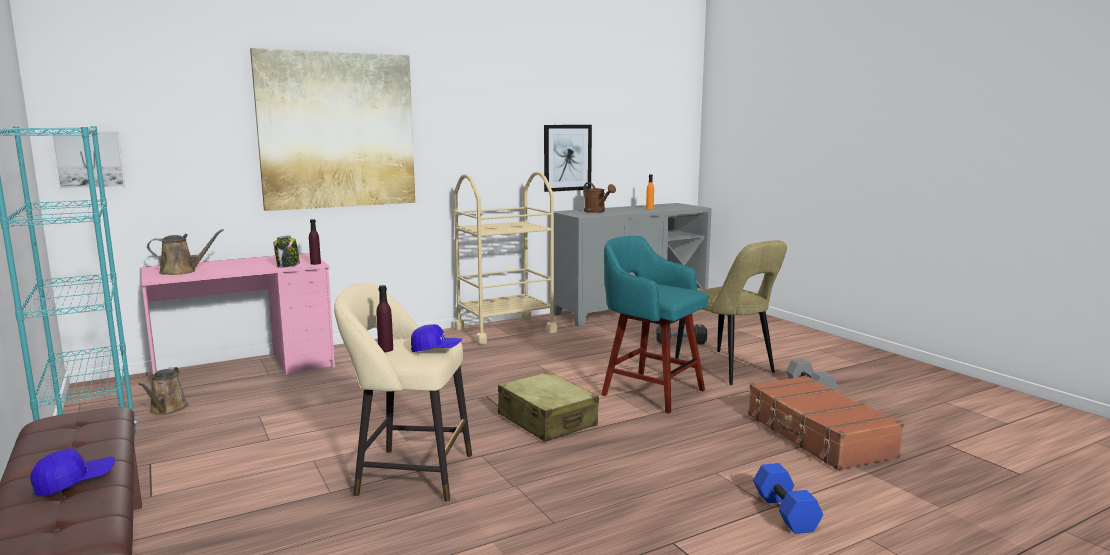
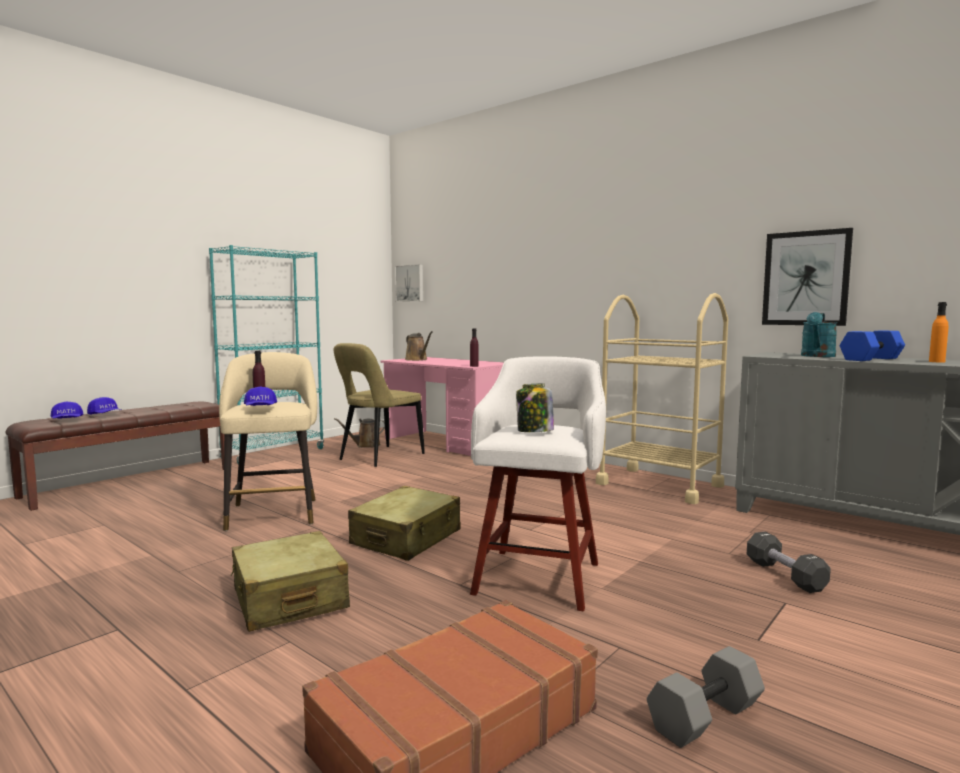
camera: 70 degrees right, 5 degrees down
picture [250,48,415,211] -> none
jar [274,236,300,268] -> jar moved to [516,384,554,432]
brown watering can [583,182,616,213] -> turquoise watering can [801,312,837,357]
turquoise stool [601,236,708,414] -> white stool [470,356,606,611]
beige chair [675,240,787,385] -> beige chair moved to [333,343,425,467]
blue dumbbell [753,463,823,534] -> blue dumbbell moved to [840,330,905,361]
none -> blue cap [51,401,84,419]
none -> beige suitcase [231,531,350,632]

